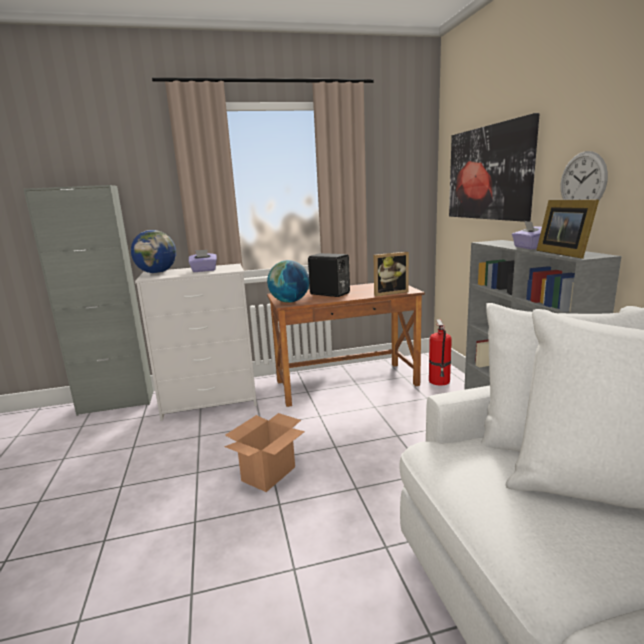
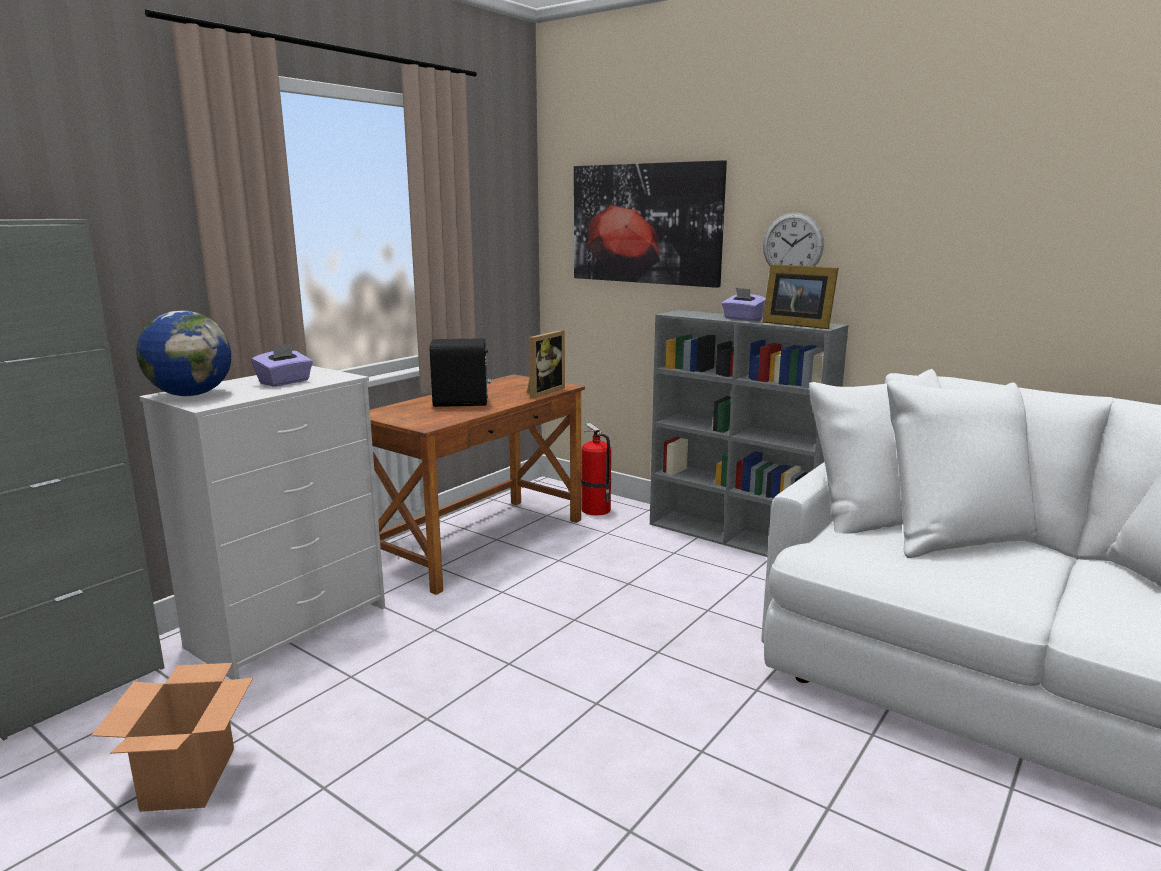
camera: 40 degrees left, 0 degrees up
cardboard box [225,413,305,492] -> cardboard box moved to [91,663,253,812]
globe [267,260,309,303] -> none

